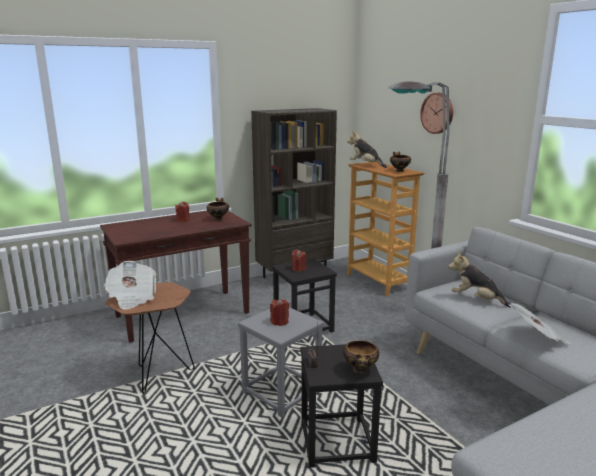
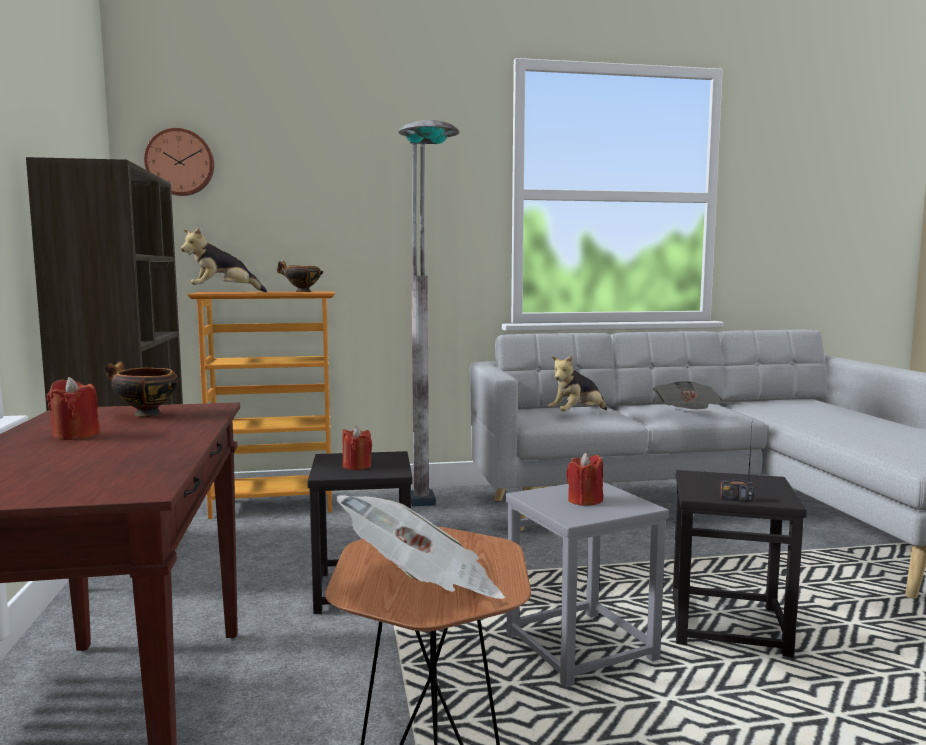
camera: 70 degrees left, 10 degrees down
bowl [343,340,379,374] -> none
wall clock [420,93,453,134] -> wall clock moved to [144,128,214,196]

